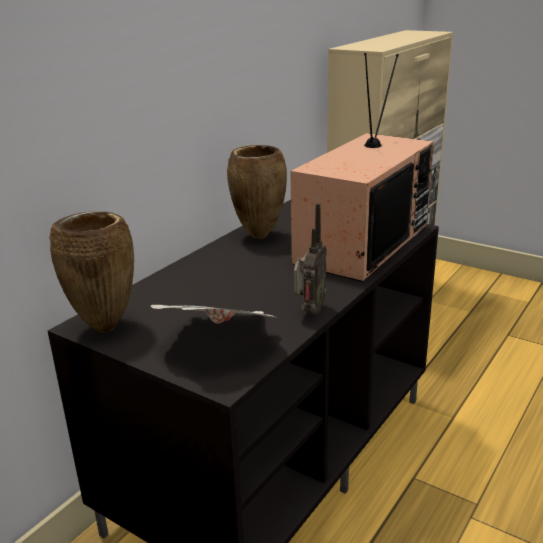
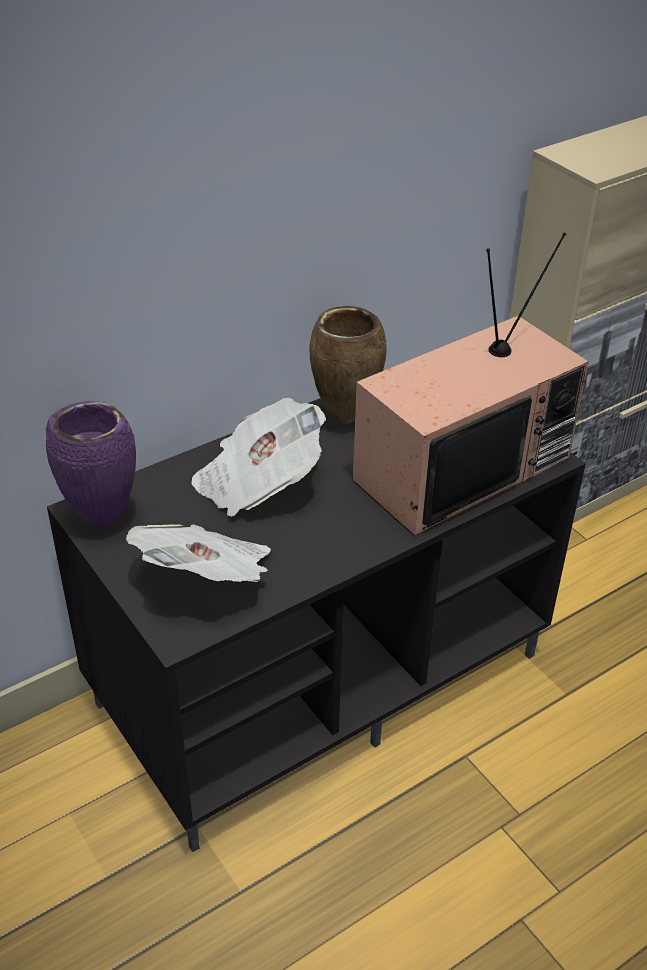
camera: 20 degrees right, 15 degrees up
brown vase [50,211,134,333] -> purple vase [46,401,136,528]
radio [294,203,327,315] -> none
none -> newspaper [191,398,326,517]

